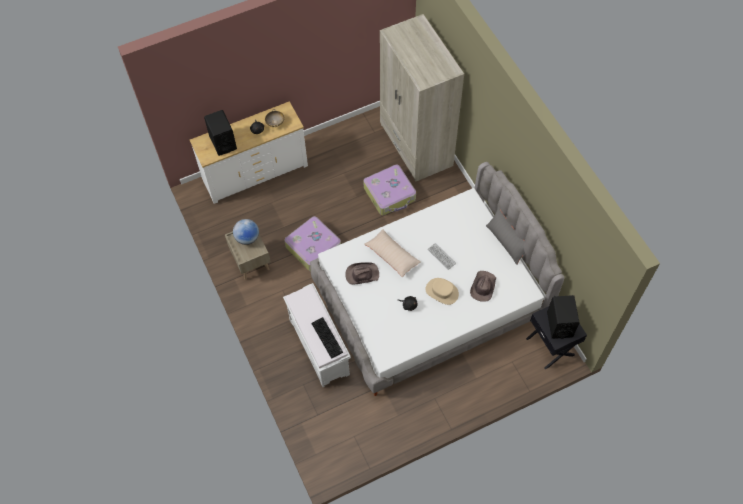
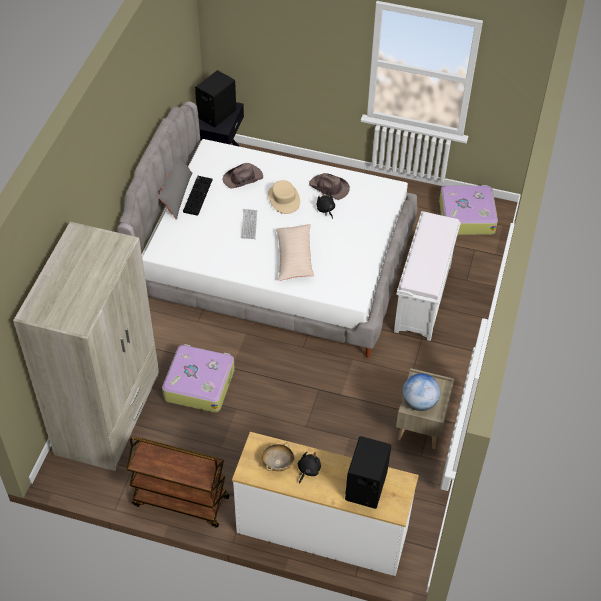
camera: 140 degrees left, 10 degrees down
suitcase [284,216,341,271] -> suitcase moved to [439,185,498,235]
keyboard [311,317,343,359] -> keyboard moved to [183,176,212,216]
brown hat [345,262,379,285] -> brown hat moved to [309,173,350,200]
none -> brown cart [126,437,230,528]

